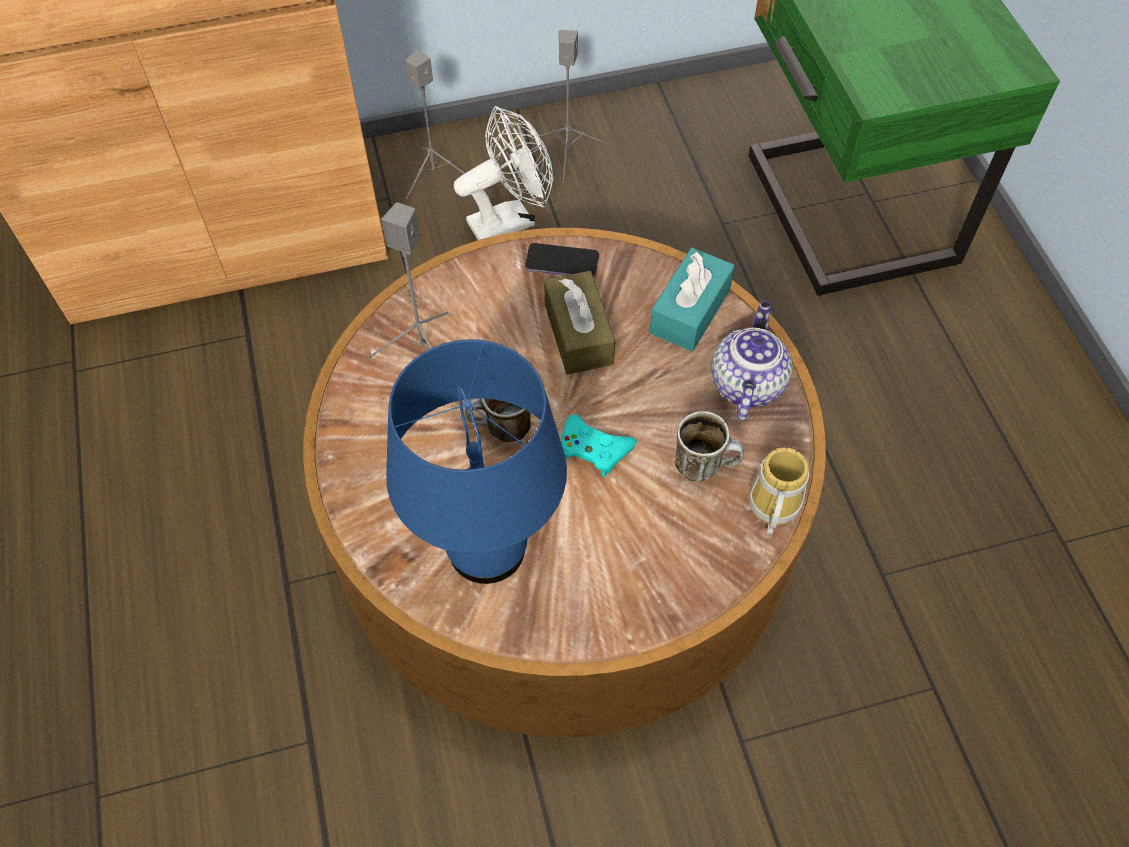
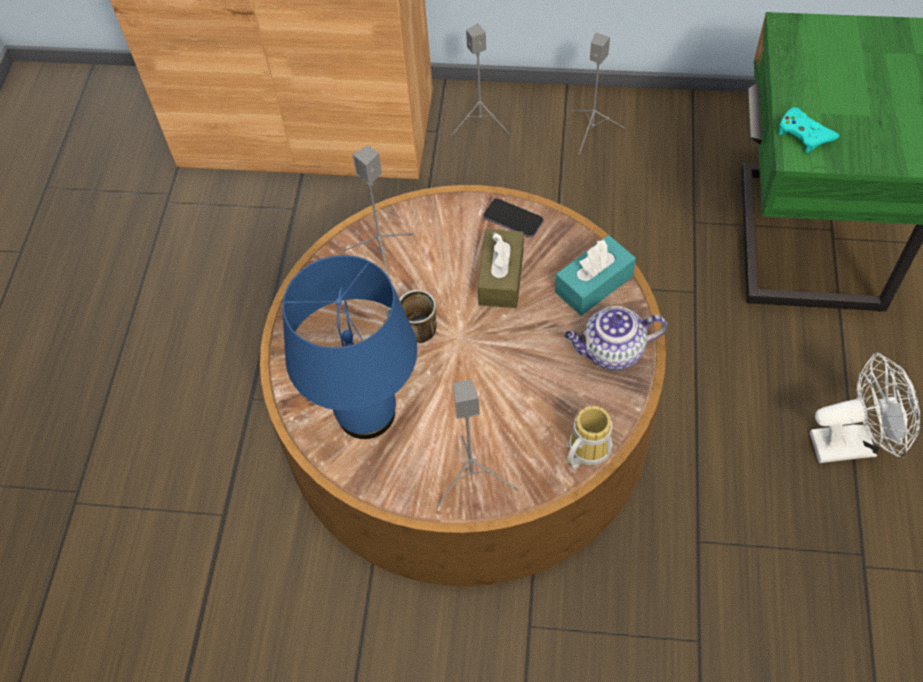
camera: 25 degrees right, 0 degrees up
white fan [454,106,554,240] -> white fan moved to [810,352,920,463]
turquoise game controller [561,414,637,477] -> turquoise game controller moved to [778,107,839,153]
mug [675,411,744,482] -> none
teapot [711,301,792,421] -> teapot turned 135 degrees counterclockwise [564,306,667,370]
none -> grey speaker [436,380,518,509]

